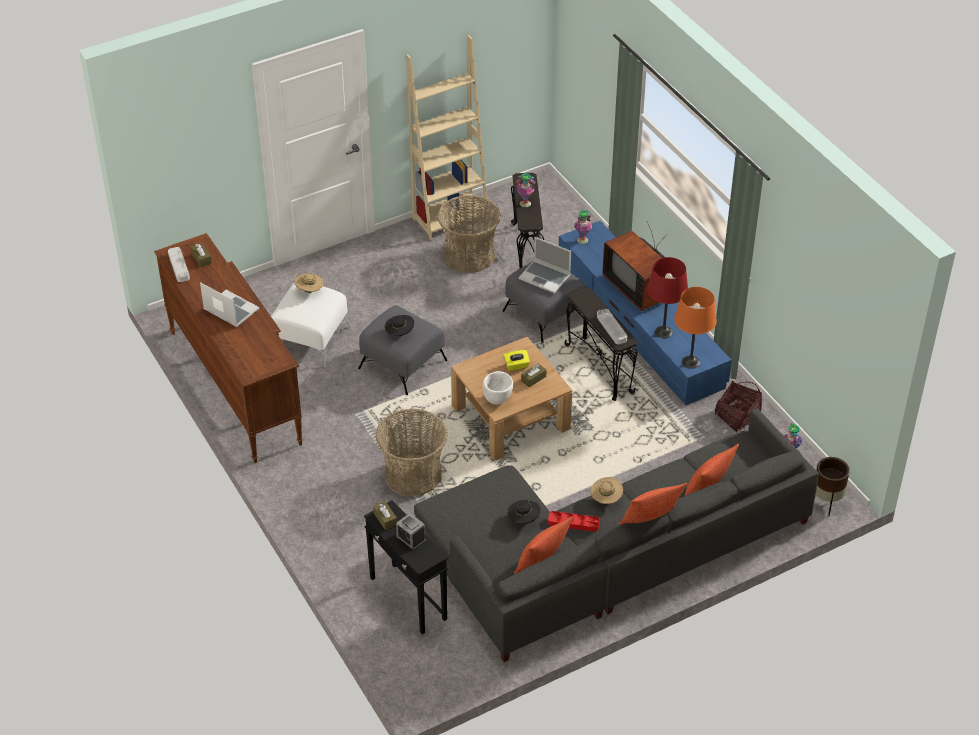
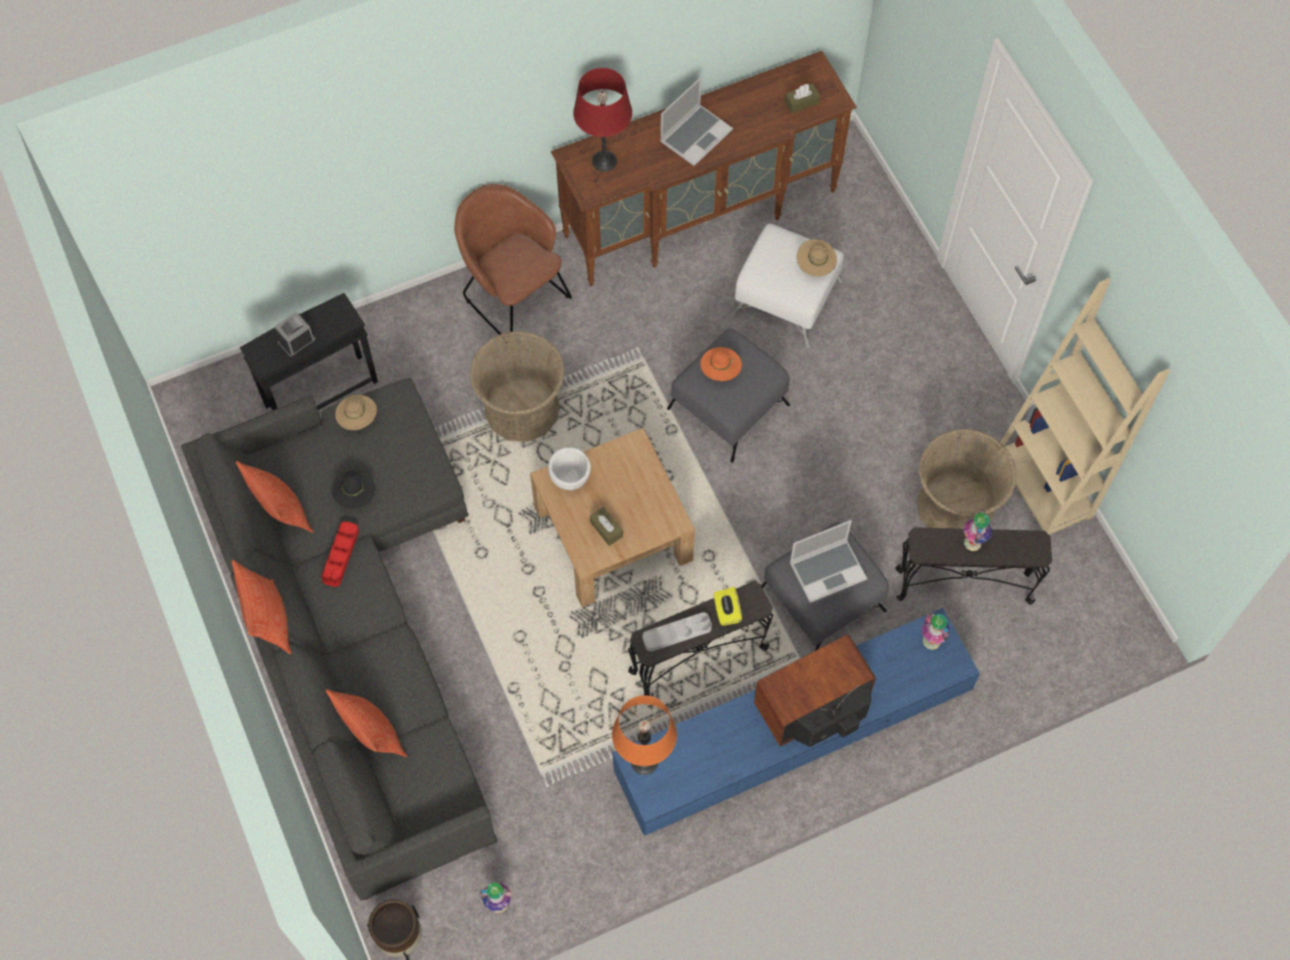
camera: 95 degrees right, 20 degrees up
grey tray [168,247,190,282] -> none
brown tissue box [373,501,397,530] -> none
black hat [385,313,414,336] -> orange hat [700,347,742,381]
yellow tissue box [503,350,530,371] -> yellow tissue box moved to [714,587,742,626]
laptop [519,237,571,293] -> laptop turned 150 degrees counterclockwise [789,520,867,603]
beige hat [590,477,623,504] -> beige hat moved to [335,395,377,430]
red table lamp [647,257,688,338] -> red table lamp moved to [573,68,632,172]
basket [715,381,762,433] -> none
none -> brown armchair [454,184,572,343]

